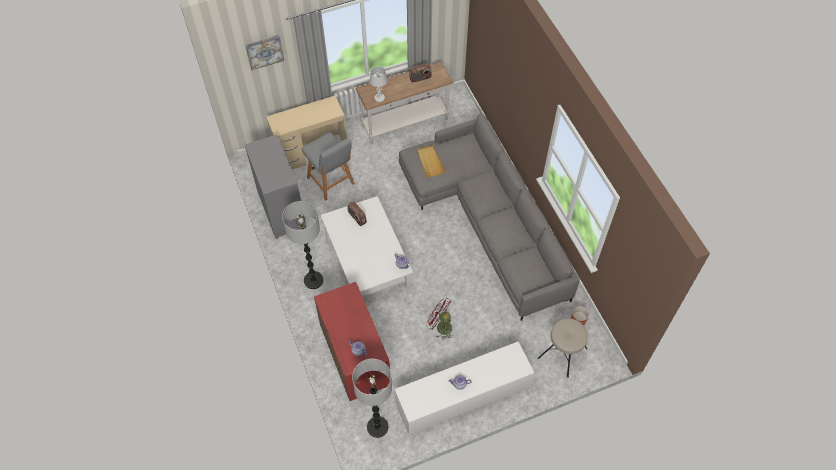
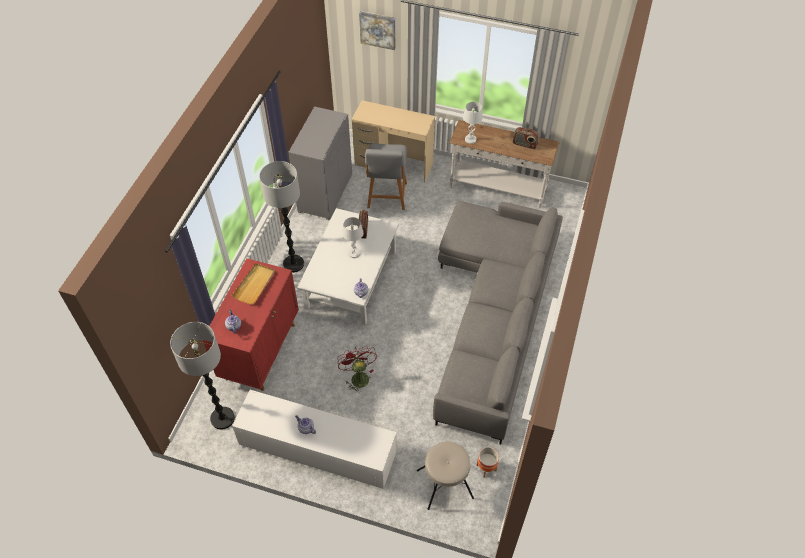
camera: 40 degrees right, 5 degrees down
beige tray [417,145,445,177] -> beige tray moved to [232,263,275,305]
none -> white table lamp [342,217,363,258]

